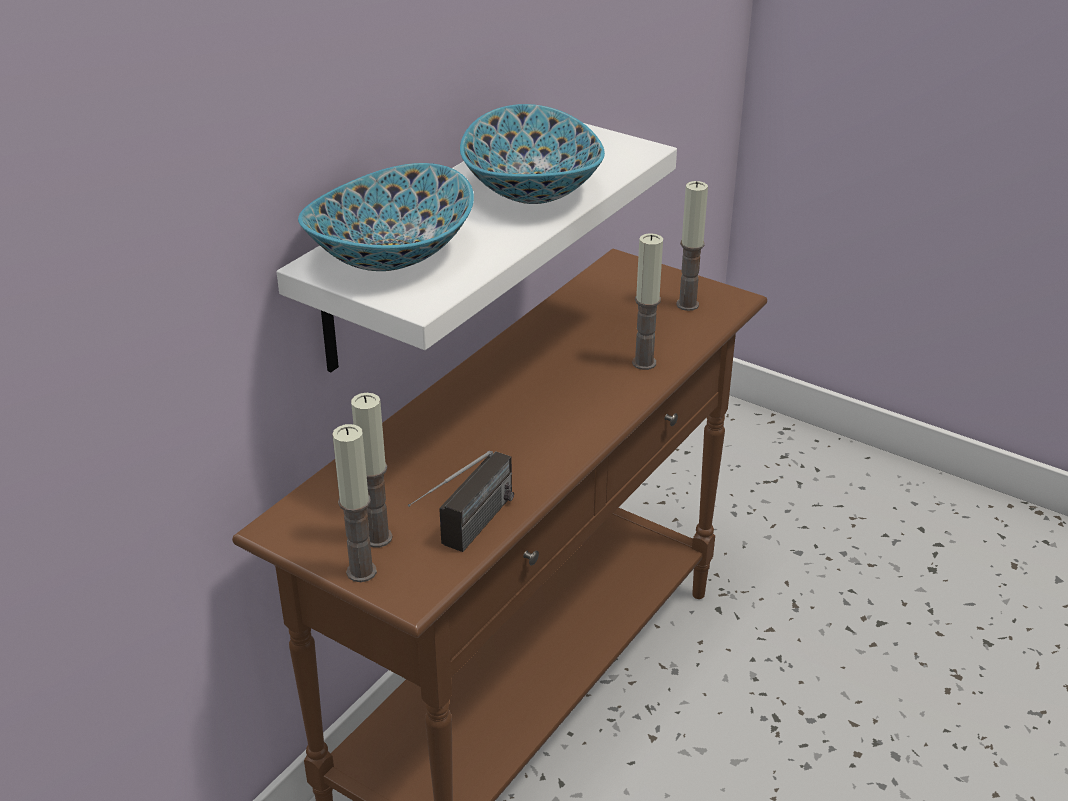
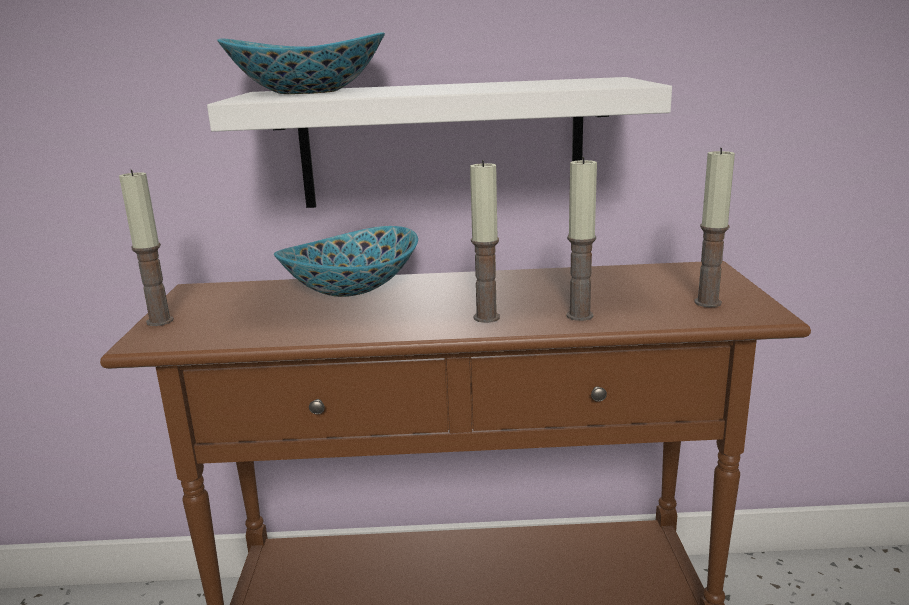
camera: 55 degrees right, 15 degrees down
candle [351,393,393,547] -> candle moved to [470,160,500,323]
radio [408,451,514,552] -> none
bowl [460,104,605,204] -> bowl moved to [274,226,418,297]

